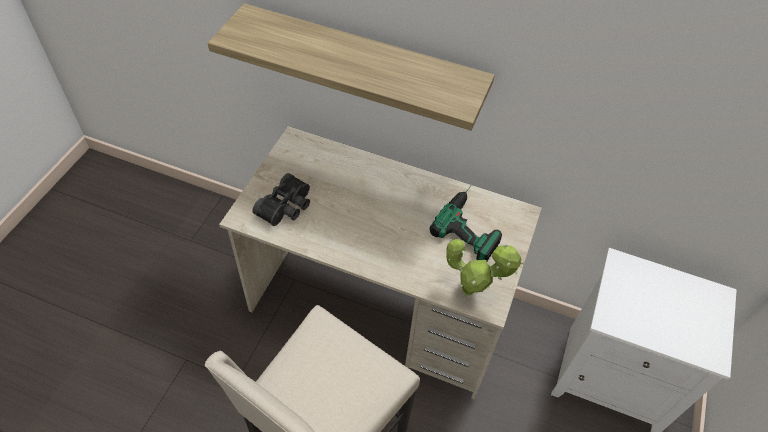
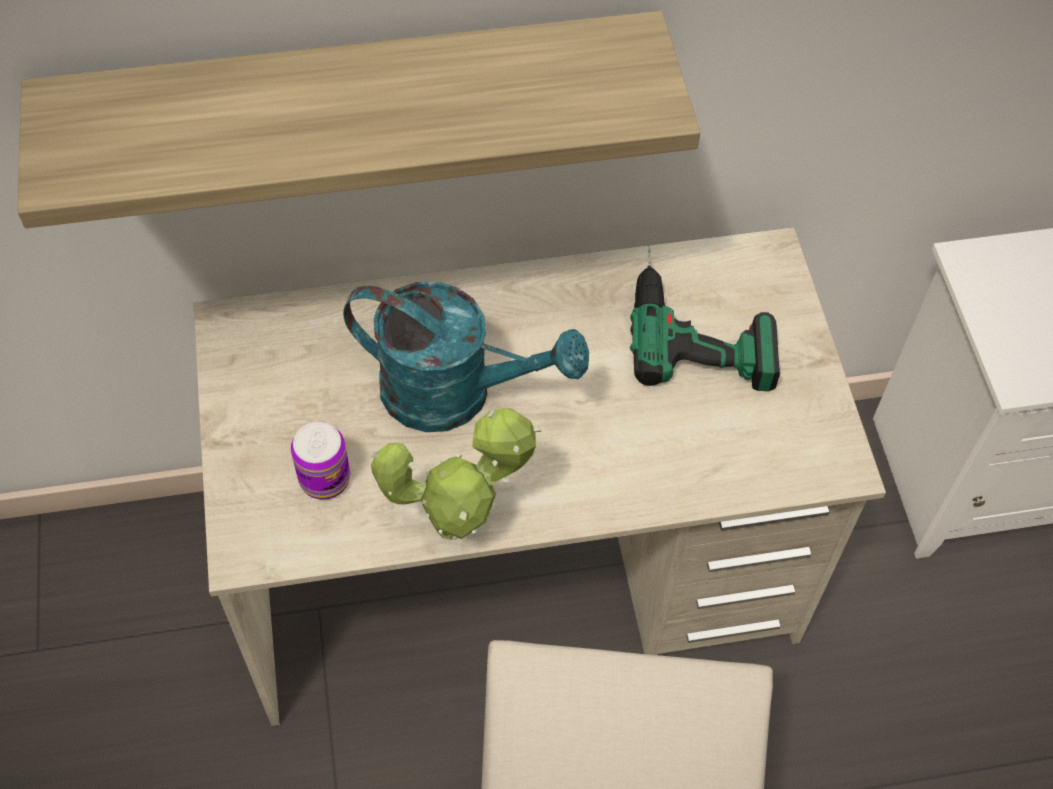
camera: 30 degrees left, 5 degrees up
black binoculars [252,173,310,226] -> can [291,422,350,500]
potted plant [446,239,524,297] -> potted plant moved to [371,408,542,540]
none -> turquoise watering can [343,281,589,432]

